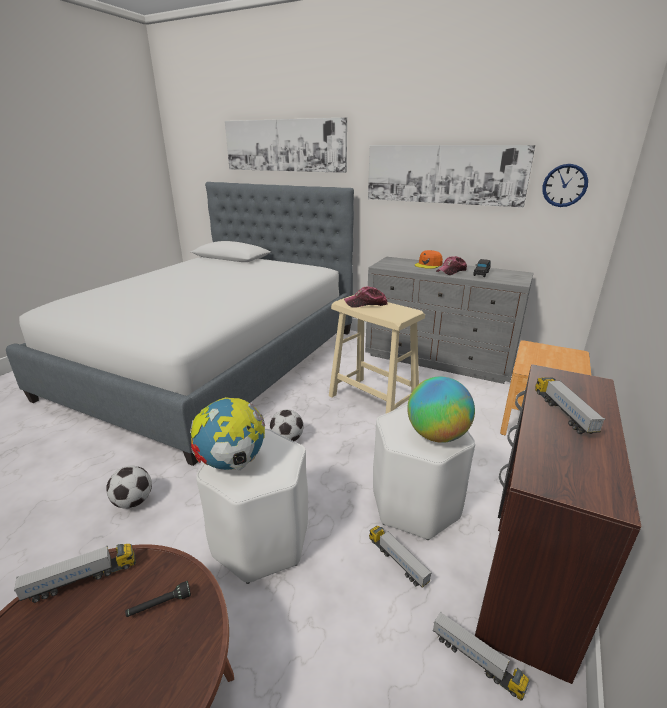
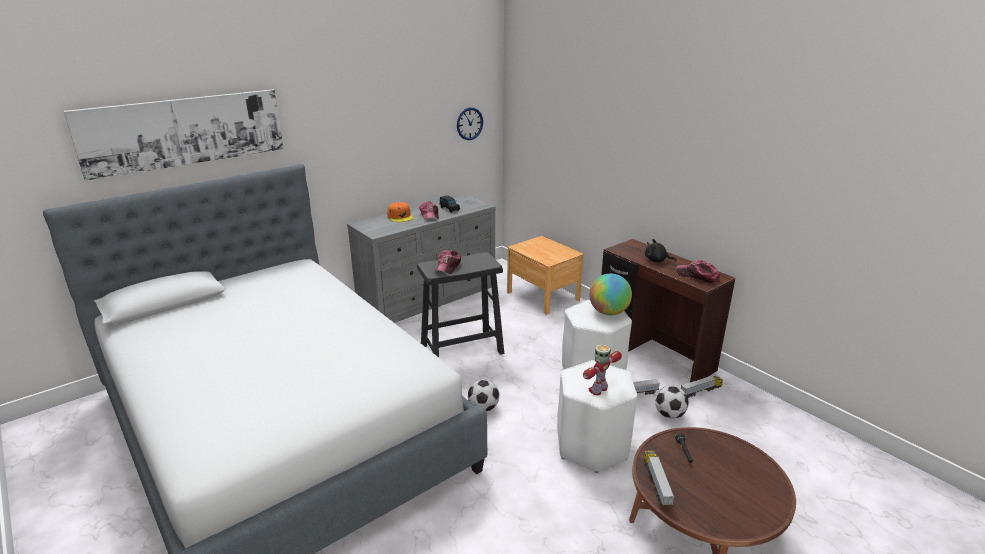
camera: 65 degrees left, 0 degrees up
football [106,465,152,509] -> football moved to [655,385,689,419]
globe [190,397,265,470] -> toy robot [583,345,622,395]
beige stool [329,295,425,414] -> black stool [417,252,504,357]
picture [368,145,535,207] -> none
toy truck [535,377,605,434] -> black plush toy [645,239,676,262]
none -> cap [676,260,720,284]

